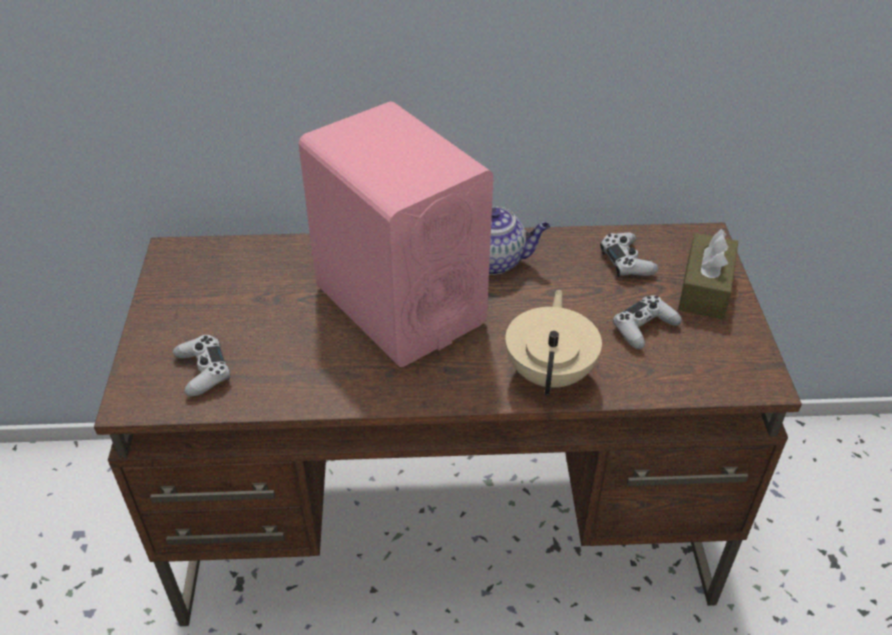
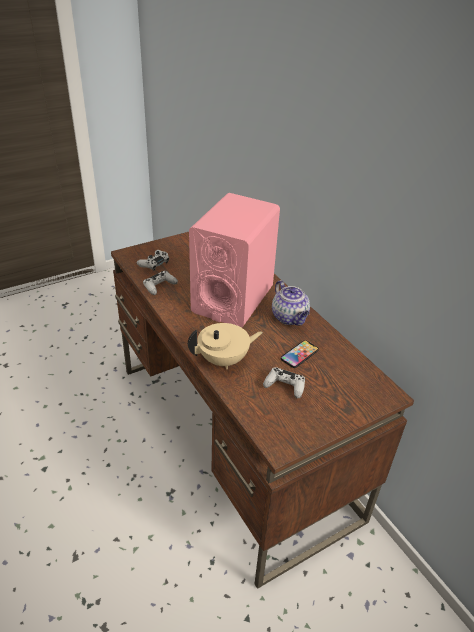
camera: 60 degrees right, 5 degrees down
white game controller [600,232,658,277] -> white game controller moved to [143,271,178,295]
brown tissue box [678,229,738,319] -> none
none -> phone [281,340,319,368]

